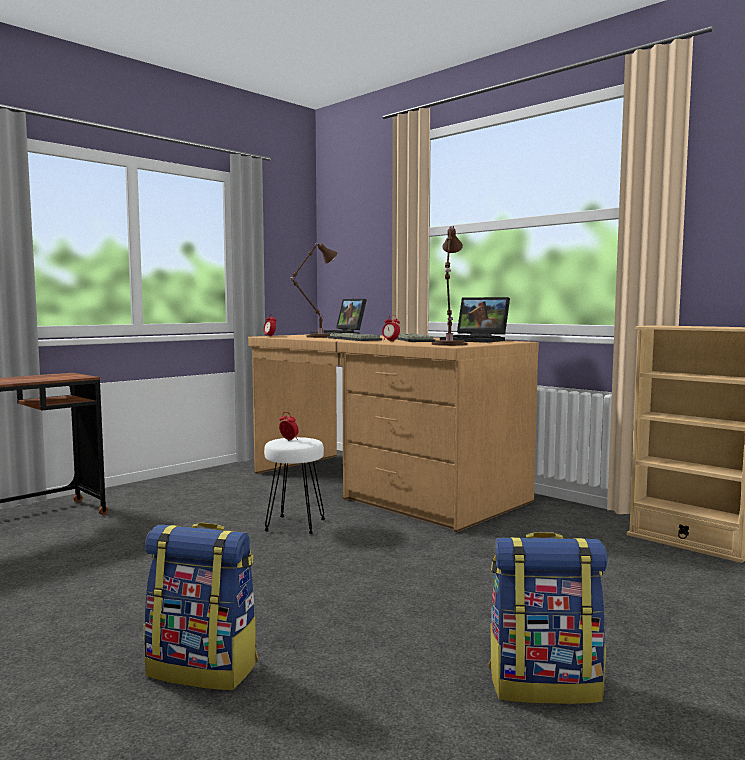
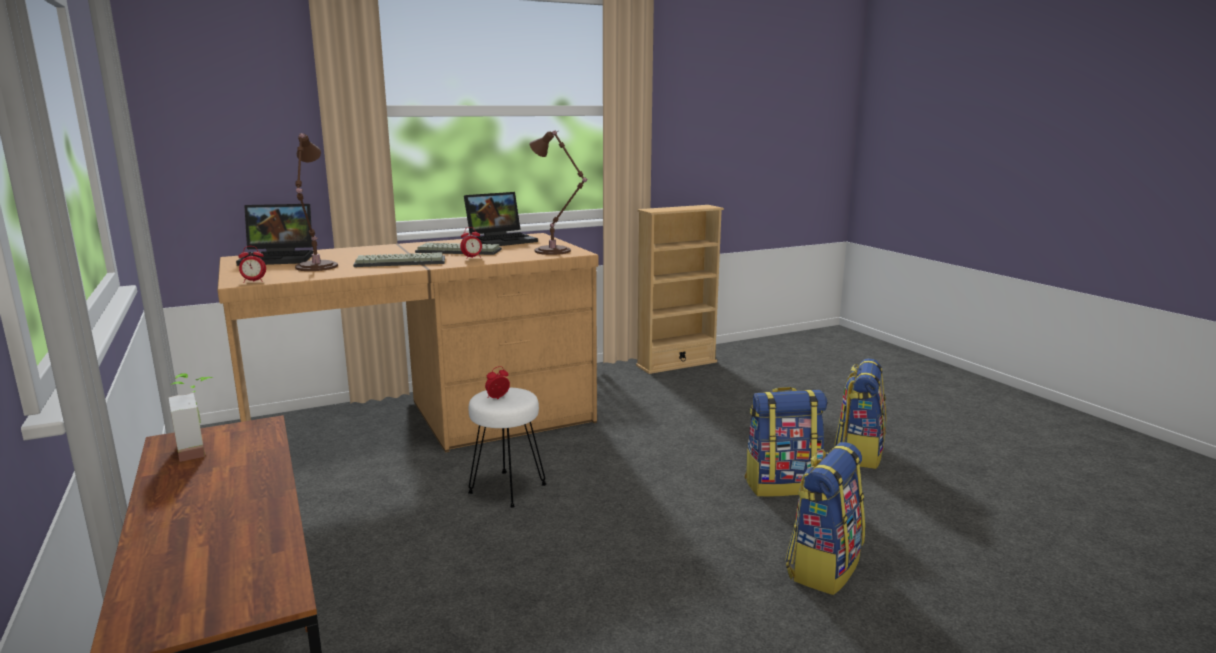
camera: 70 degrees left, 10 degrees up
none -> potted plant [169,373,213,462]
none -> backpack [745,387,827,497]

